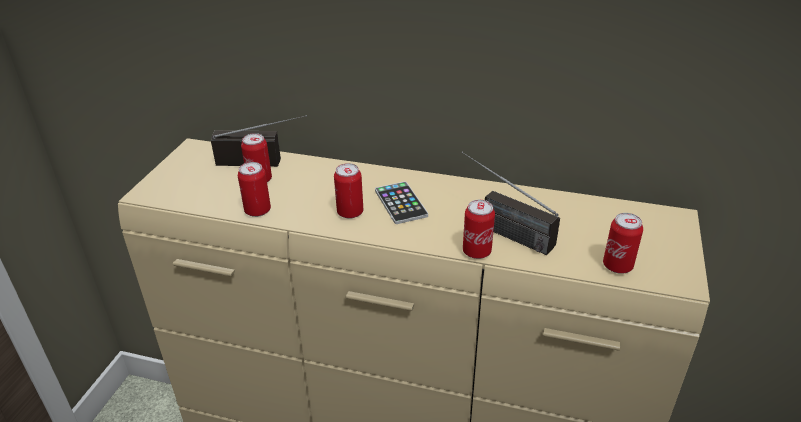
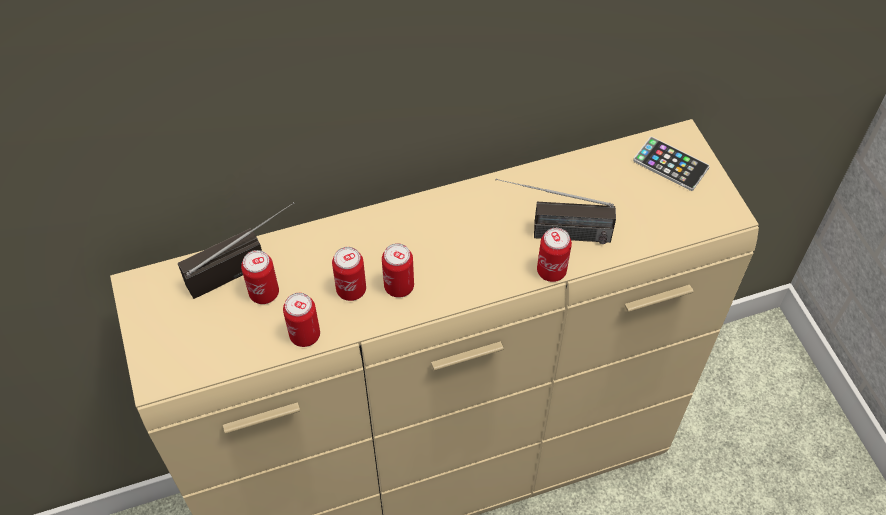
camera: 35 degrees left, 20 degrees up
phone [375,181,428,224] -> phone moved to [633,137,710,191]
can [603,213,643,274] -> can moved to [332,247,366,301]

